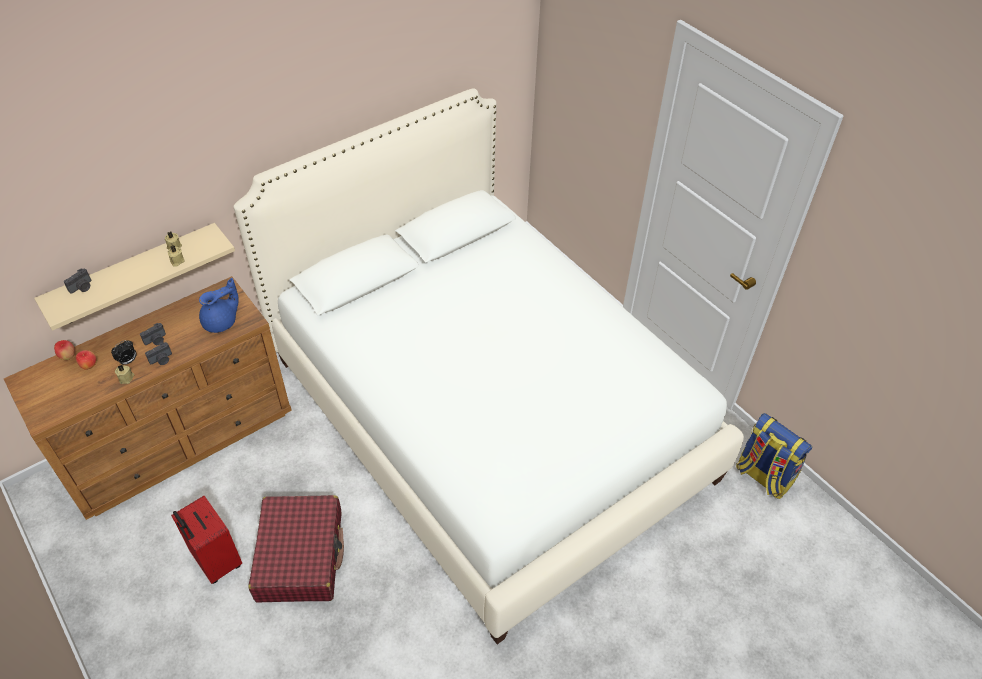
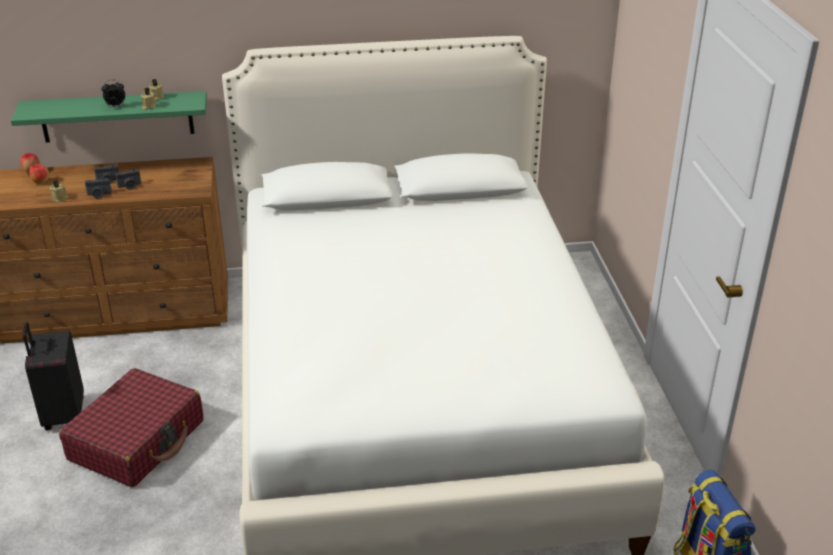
camera: 30 degrees right, 15 degrees down
beige shelf [34,223,235,331] -> green shelf [11,91,207,143]
camera [64,268,92,294] -> camera moved to [115,169,141,190]
alarm clock [111,340,137,365] -> alarm clock moved to [101,80,125,109]
red suitcase [171,496,242,584] -> black suitcase [23,322,84,430]
blue teapot [199,278,239,333] -> none

